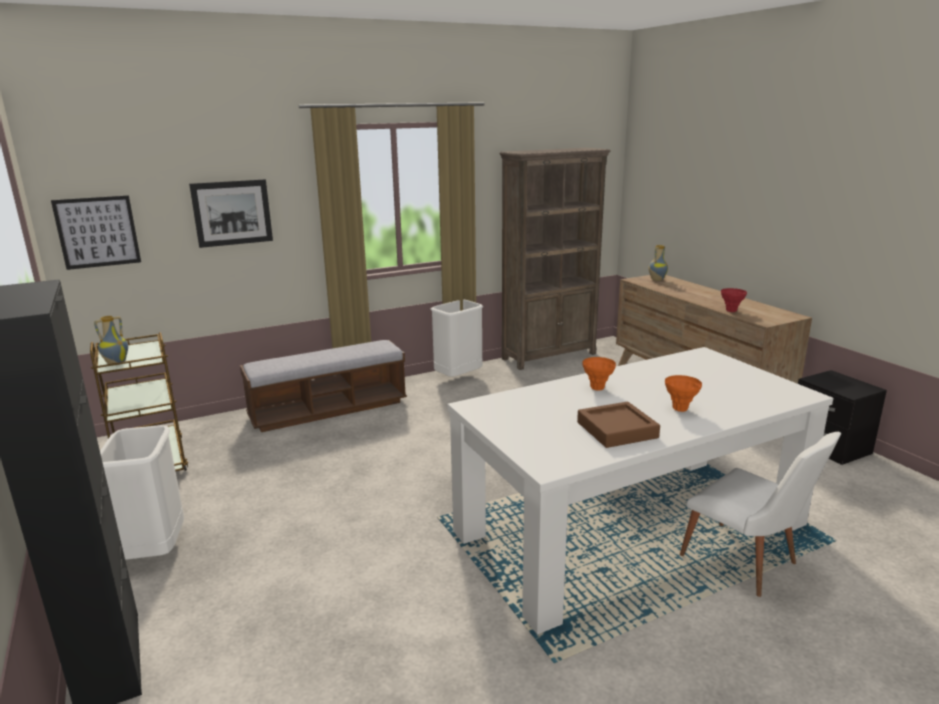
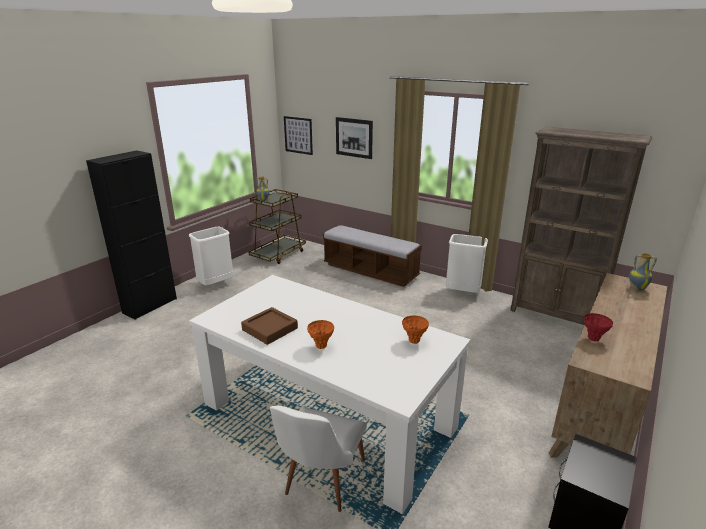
camera: 60 degrees right, 5 degrees up
orange vase [582,357,616,391] -> orange vase moved to [402,316,429,344]

